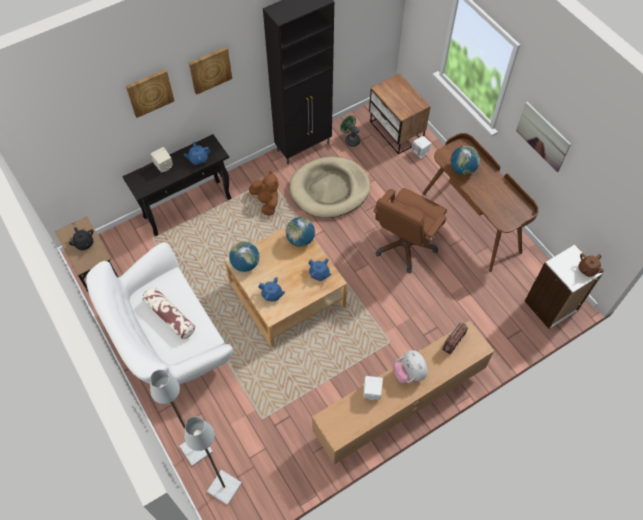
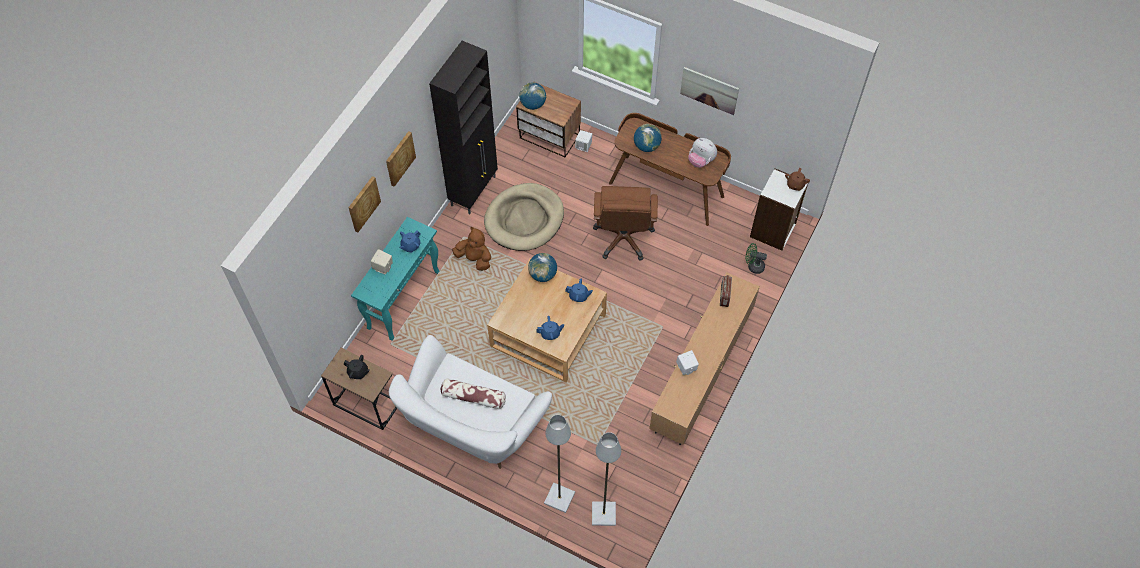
camera: 30 degrees left, 0 degrees up
black console table [122,134,232,236] -> turquoise console table [351,217,440,341]
globe [229,242,259,272] -> globe moved to [519,82,547,110]
green fan [340,115,360,147] -> green fan moved to [746,243,767,274]
plush toy [393,350,428,383] -> plush toy moved to [688,138,717,168]

